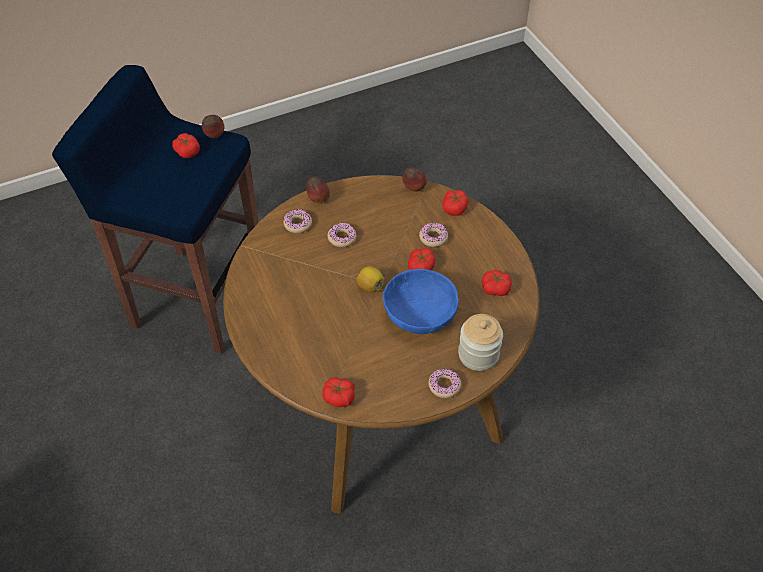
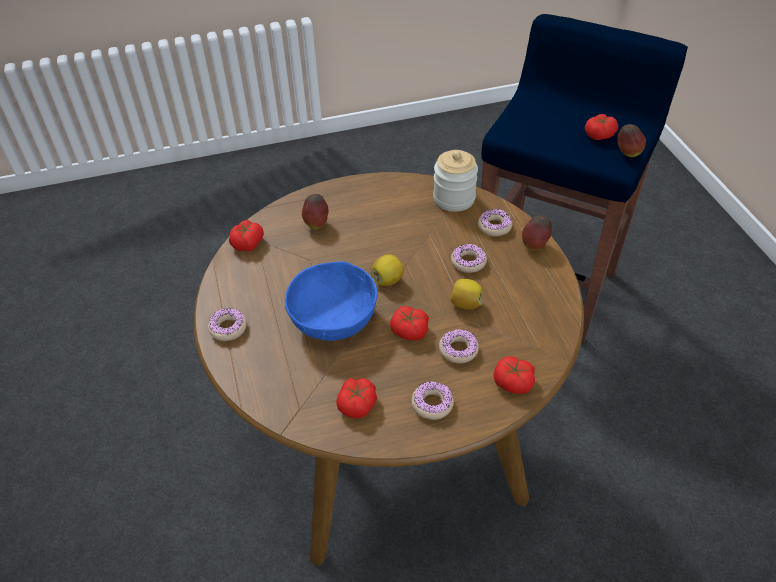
camera: 100 degrees right, 5 degrees down
apple [402,167,427,192] -> apple moved to [302,194,328,229]
jar [458,314,503,371] -> jar moved to [433,150,478,212]
none -> donut [412,381,454,420]
none -> lemon [450,279,483,309]

